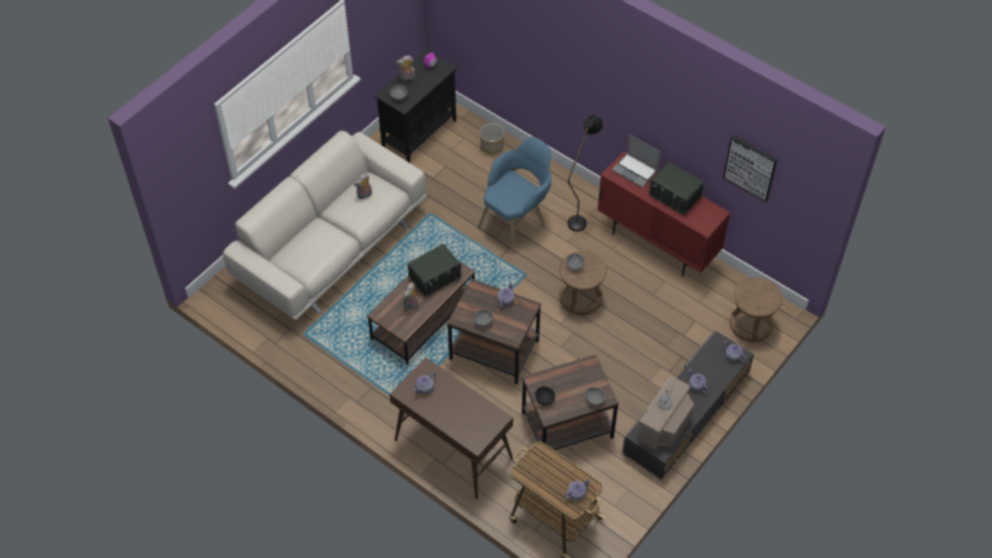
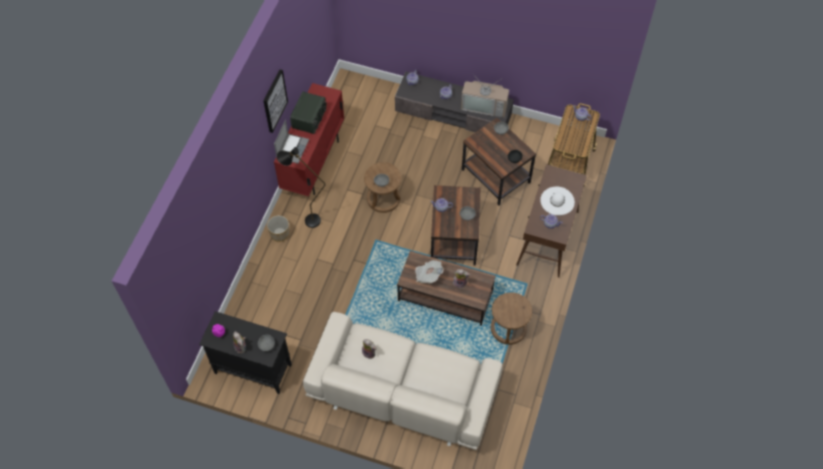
camera: 110 degrees left, 5 degrees up
radio [408,244,461,297] -> newspaper [415,260,443,283]
blue armchair [477,137,551,254] -> none
planter [480,123,505,154] -> planter moved to [267,215,289,242]
picture [723,135,777,202] -> picture moved to [264,69,288,133]
brown stool [730,277,782,342] -> brown stool moved to [491,292,532,345]
none -> white hat [540,186,575,215]

